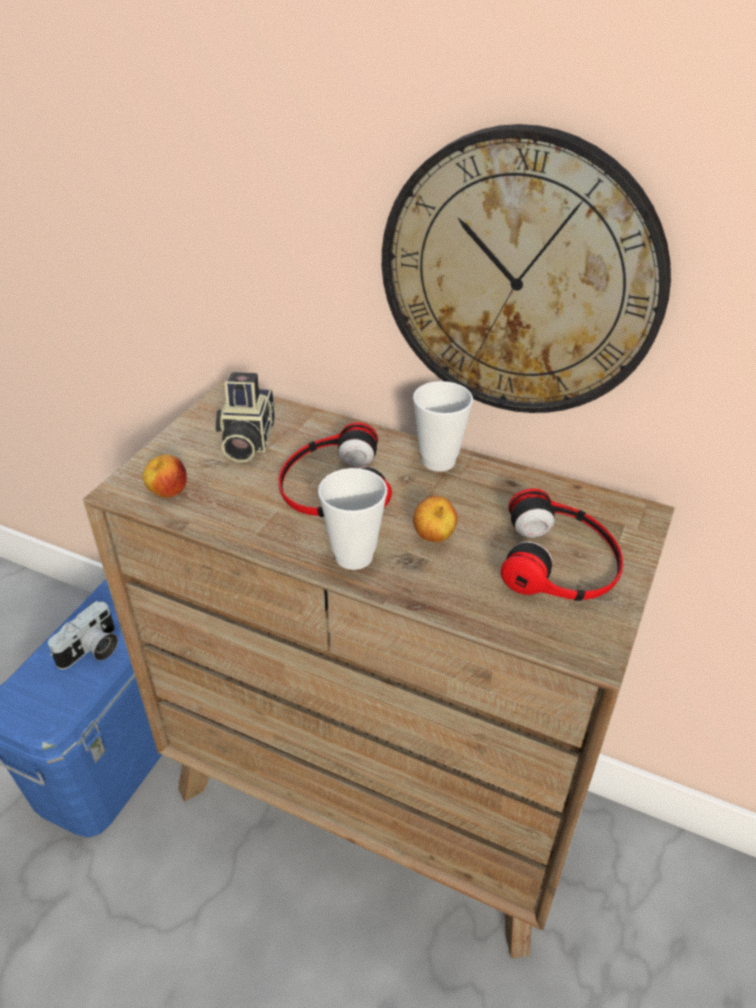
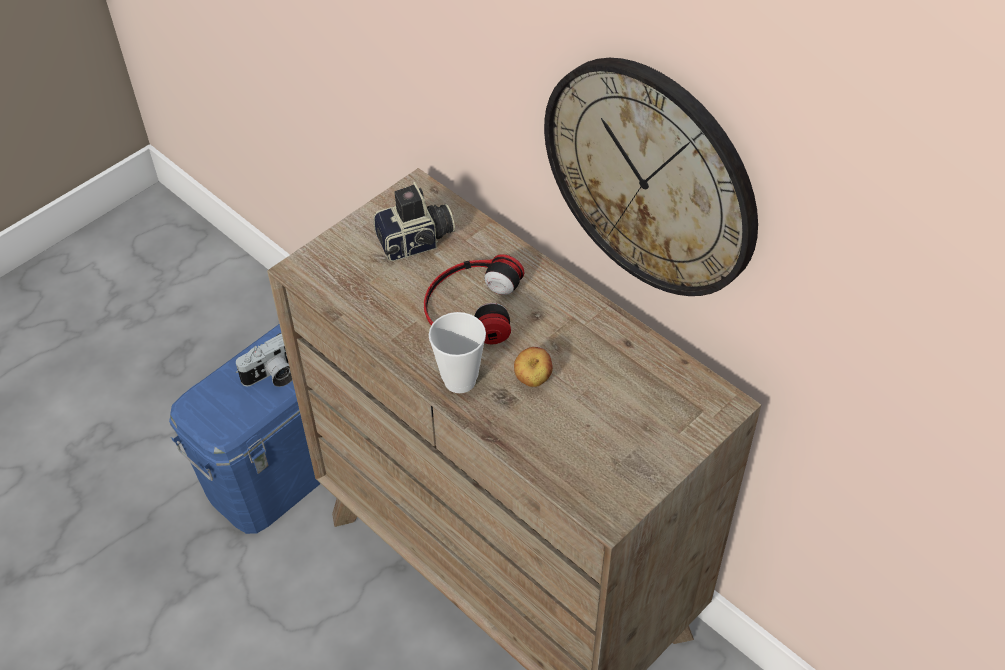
camera: 20 degrees right, 10 degrees up
apple [143,454,187,498] -> none
camera [216,372,275,462] -> camera turned 135 degrees counterclockwise [373,182,455,261]
cup [413,381,473,472] -> none
headphones [501,488,623,601] -> none

